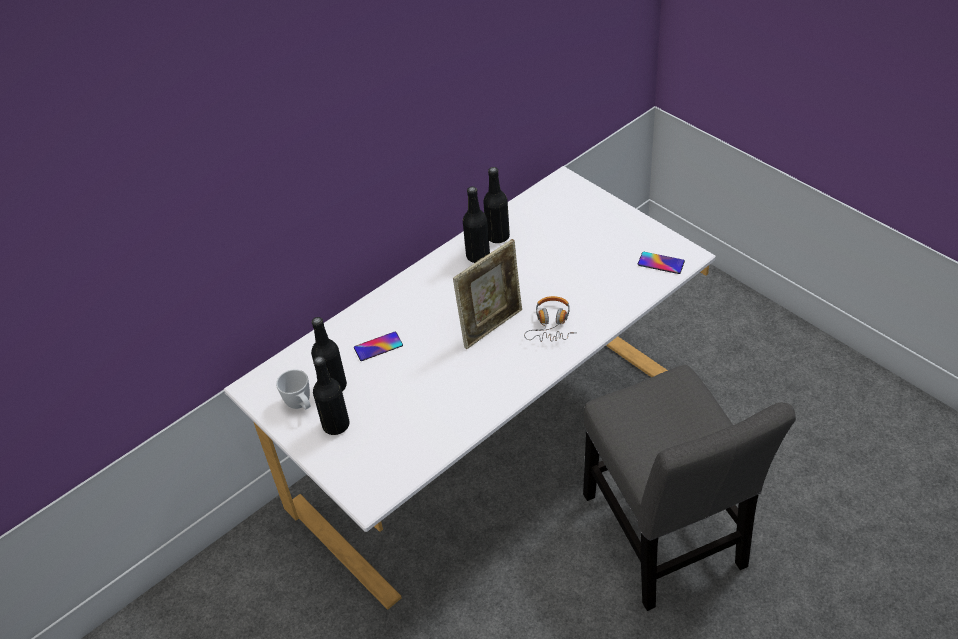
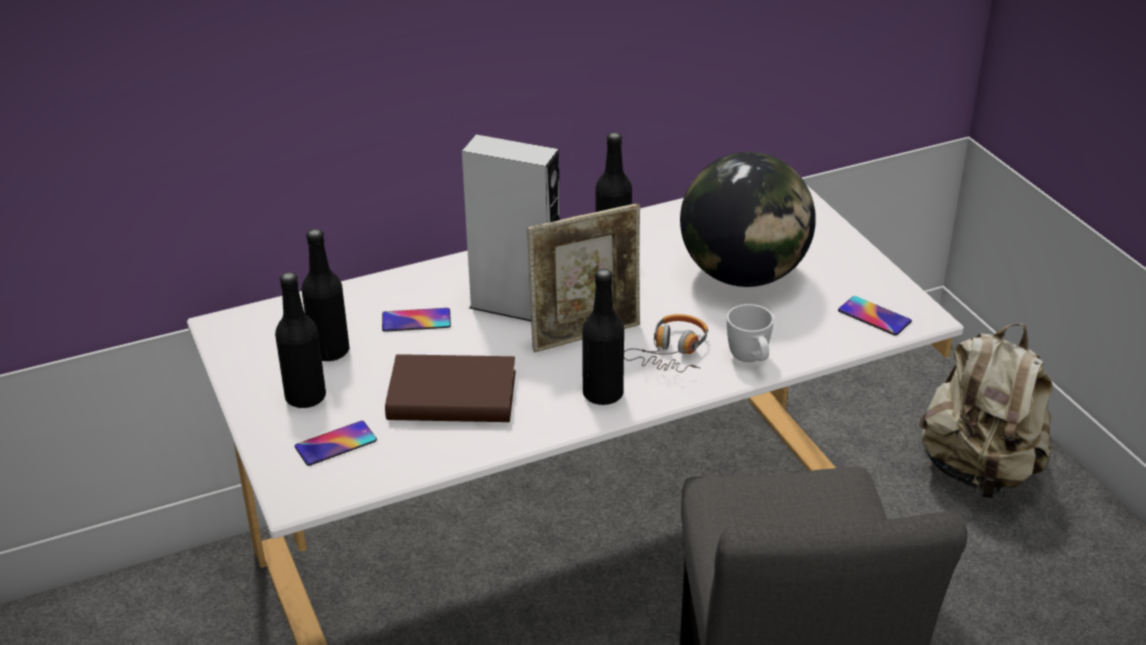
camera: 15 degrees right, 10 degrees down
white mug [276,369,311,409] -> white mug moved to [727,304,774,362]
black bottle [483,167,510,243] -> black bottle moved to [582,269,624,405]
none -> phone [295,421,377,466]
none -> brown book [385,354,516,422]
none -> grey speaker [462,135,560,321]
none -> globe [680,152,816,287]
none -> beige backpack [919,323,1053,498]

